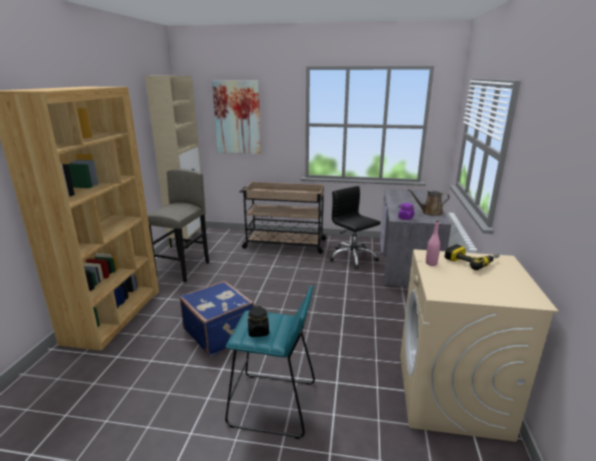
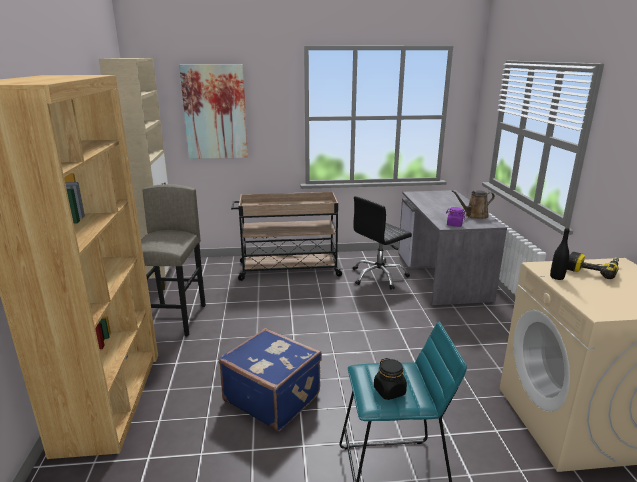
camera: 15 degrees left, 0 degrees up
black office chair [330,186,381,269] -> black office chair turned 75 degrees counterclockwise [353,196,412,290]
pink bottle [426,221,440,266] -> black bottle [550,227,570,280]

